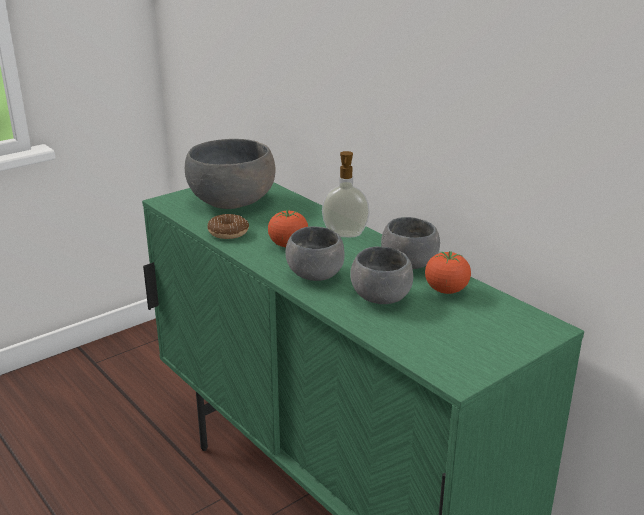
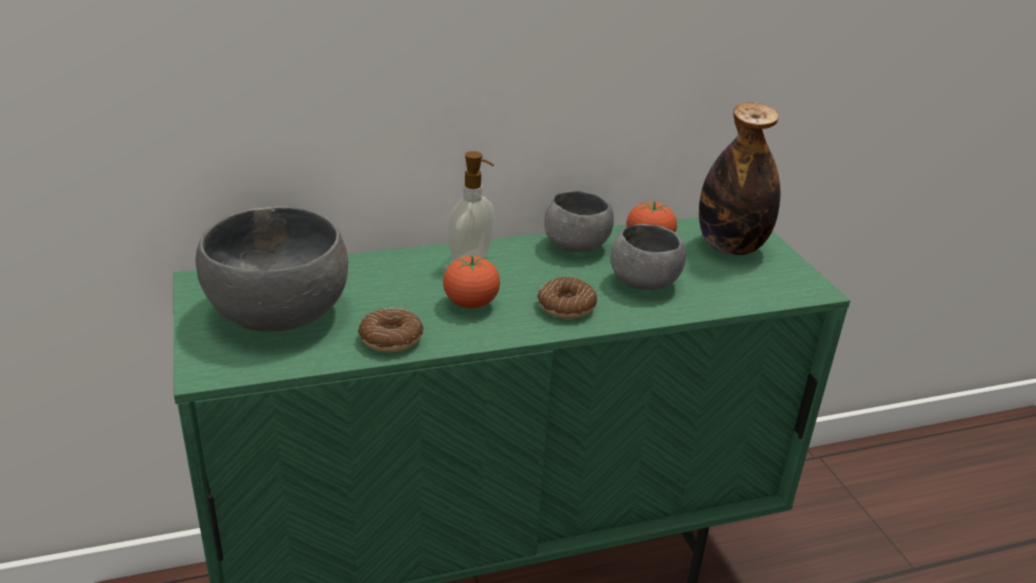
camera: 70 degrees left, 5 degrees up
grey bowl [285,226,345,281] -> donut [537,277,597,319]
none -> bottle [699,102,780,255]

